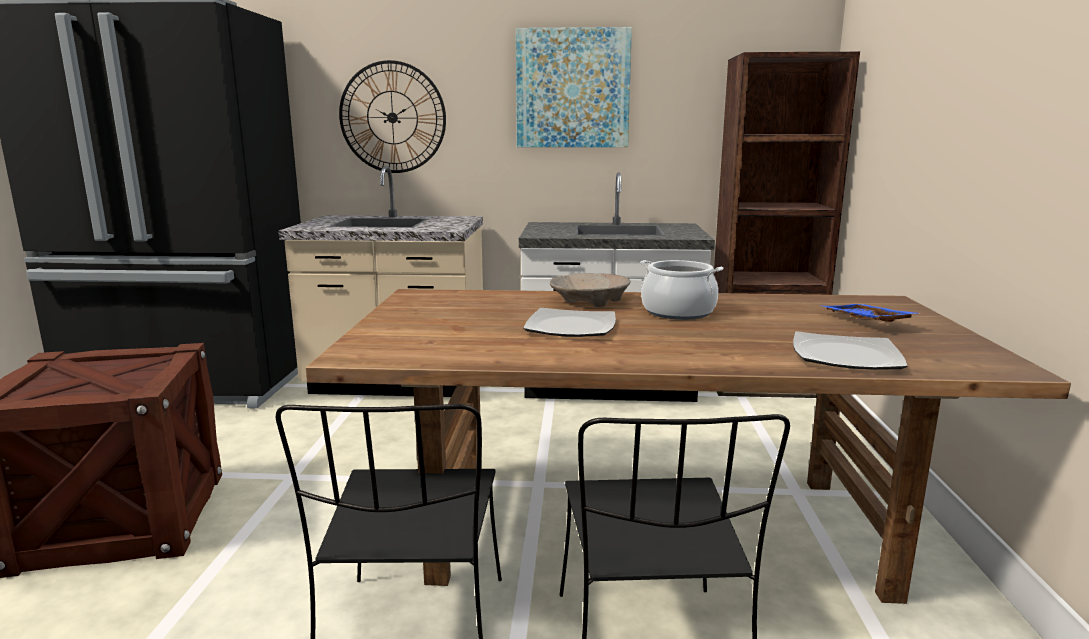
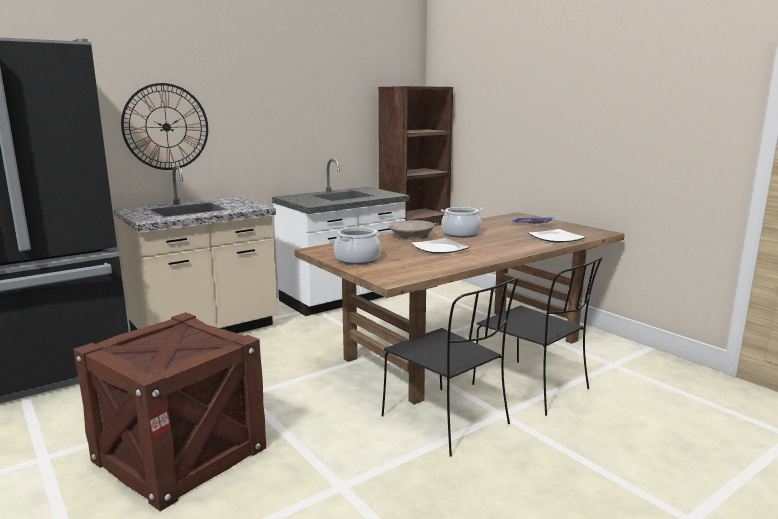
camera: 40 degrees left, 0 degrees up
picture [516,27,632,147] -> none
none -> cooking pot [334,225,381,265]

